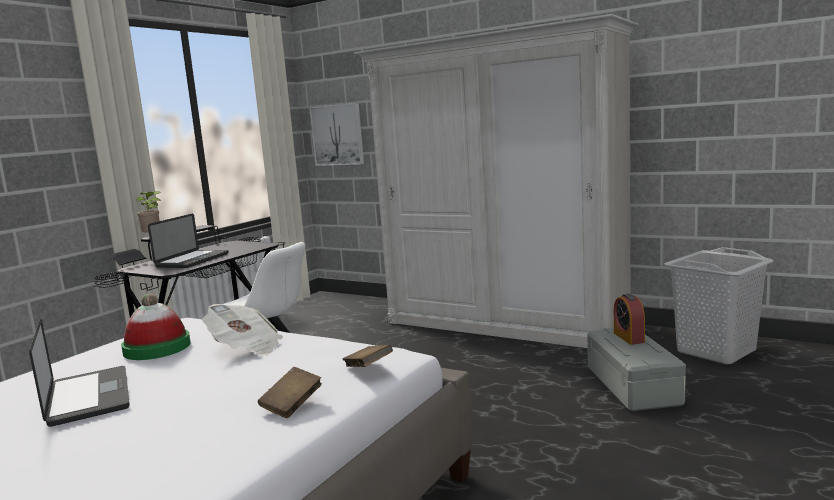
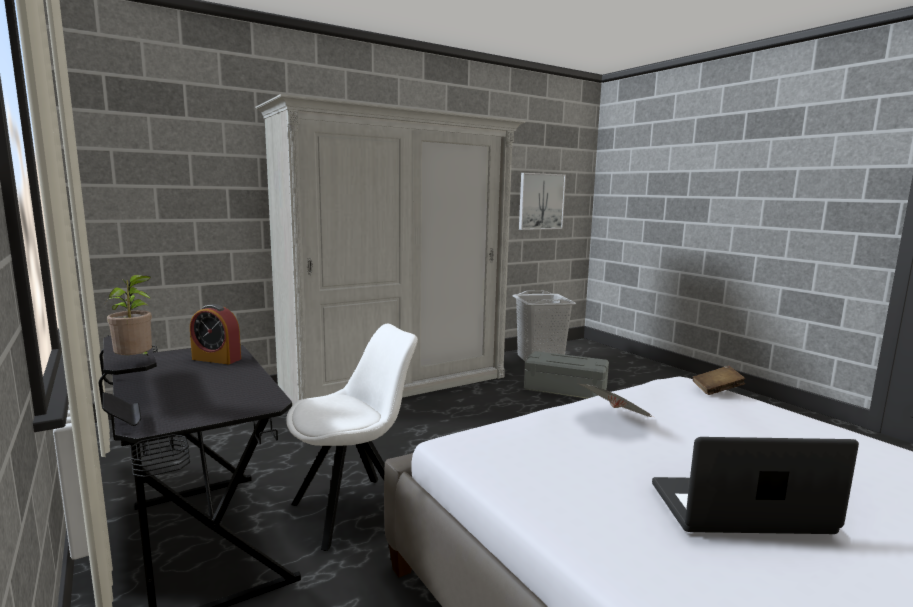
camera: 65 degrees left, 0 degrees up
hat [121,294,191,360] -> none
laptop [148,214,229,268] -> none
brown book [258,367,322,418] -> none
picture [309,103,364,166] -> picture moved to [519,173,566,230]
alarm clock [614,294,645,345] -> alarm clock moved to [190,304,241,364]

